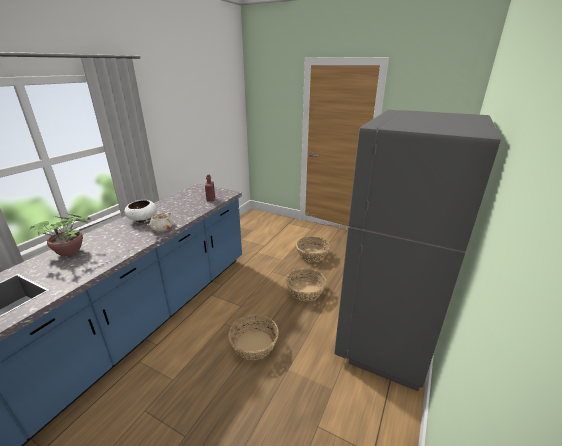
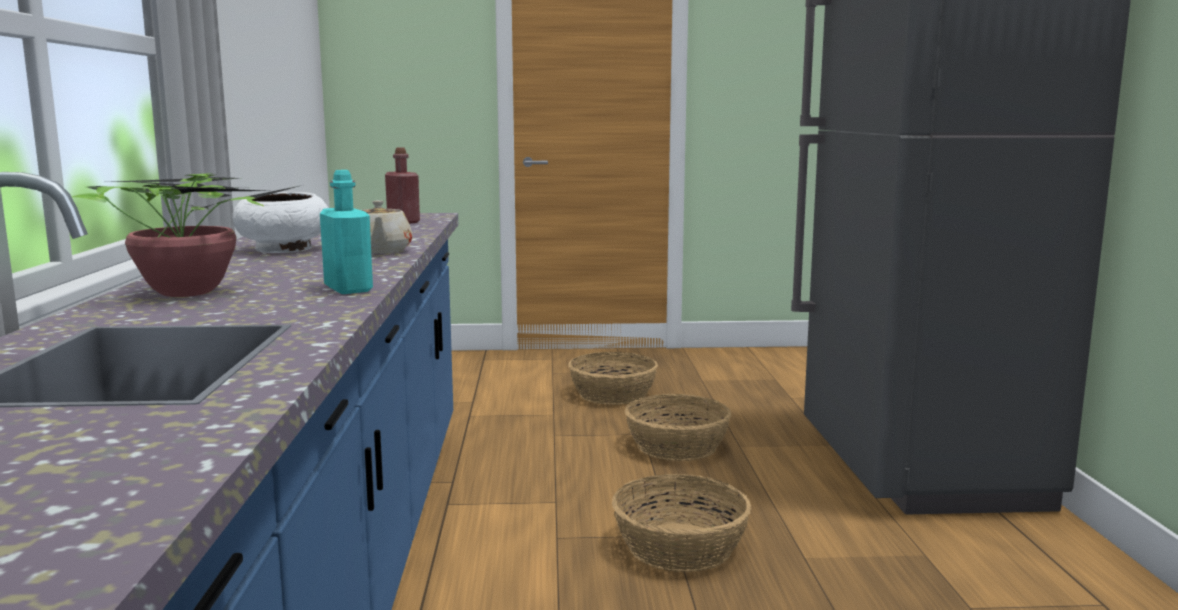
camera: 30 degrees left, 15 degrees down
none -> turquoise bottle [320,170,373,294]

